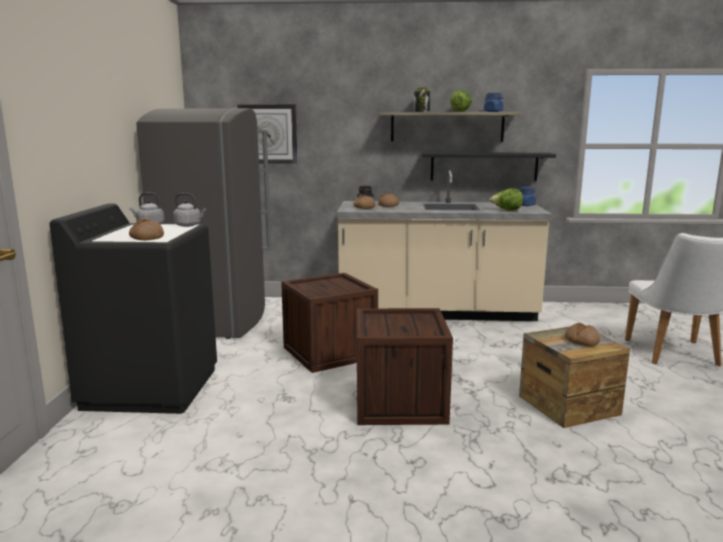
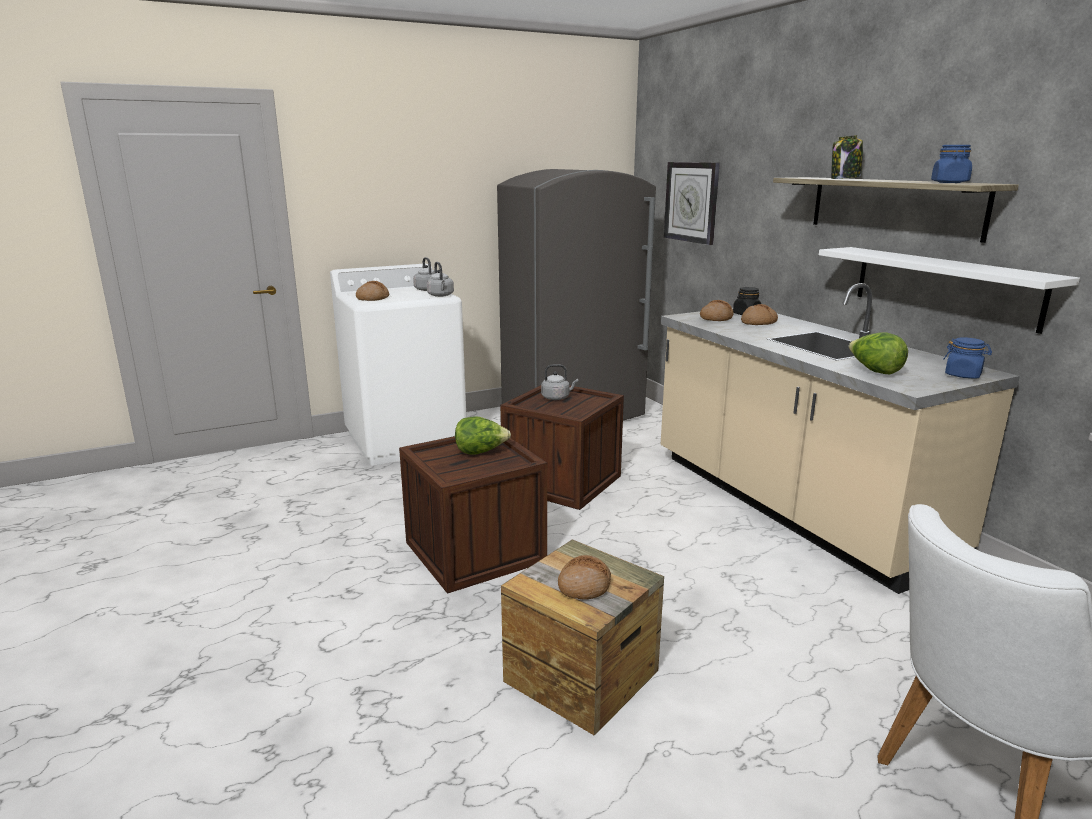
camera: 60 degrees right, 5 degrees up
black washing machine [50,203,217,414] -> white washing machine [330,264,467,465]
black shelf [421,152,556,181] -> white shelf [819,247,1080,334]
lettuce [450,90,472,112] -> lettuce moved to [455,416,511,455]
none -> grey kettle [541,364,578,400]

